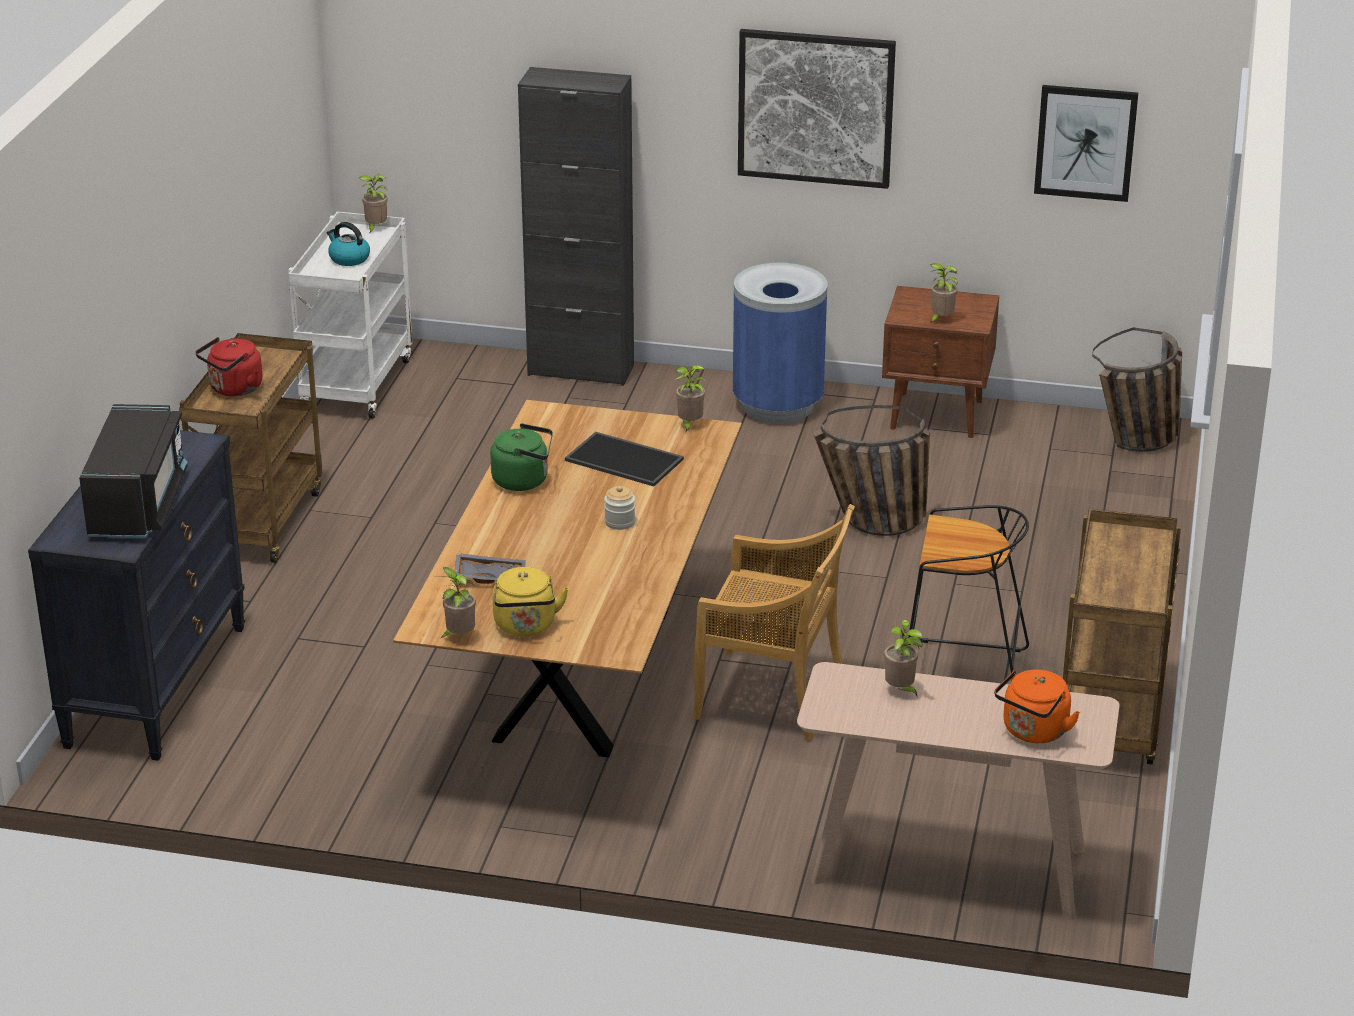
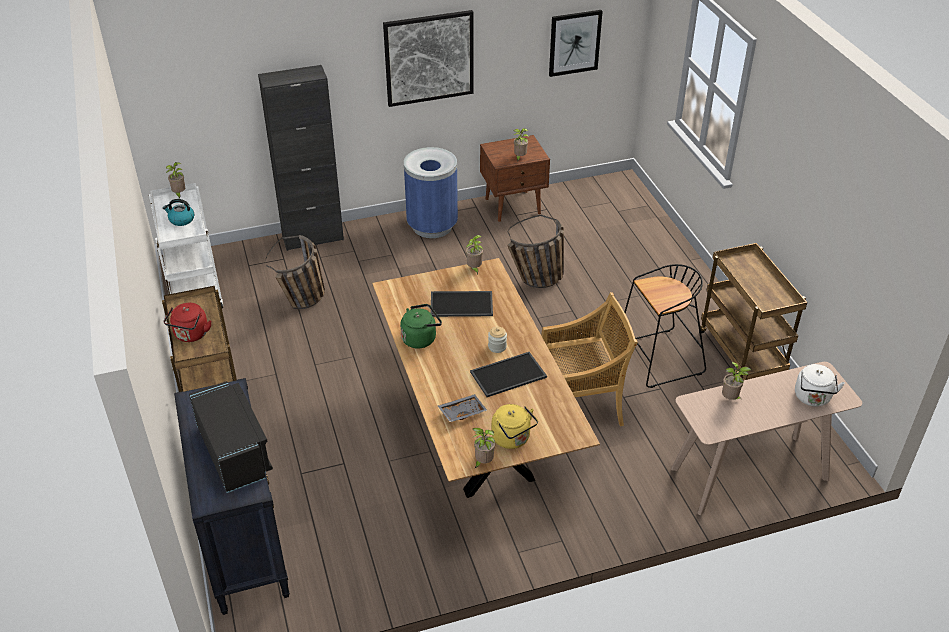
camera: 30 degrees left, 10 degrees up
orange kettle [994,670,1080,743] -> white kettle [795,364,845,407]
basket [1092,327,1182,452] -> basket moved to [265,235,325,309]
none -> tray [470,352,547,397]

